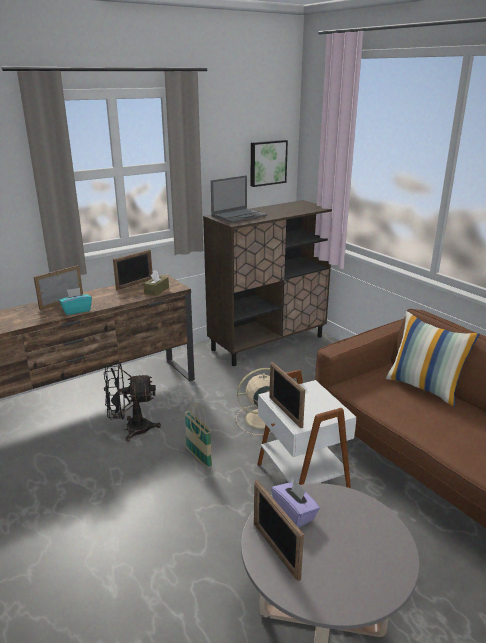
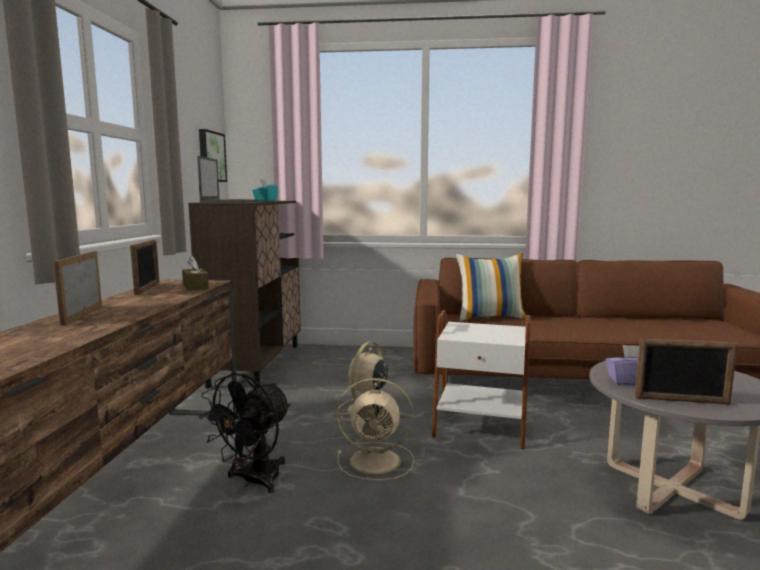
camera: 50 degrees left, 15 degrees down
turquoise tissue box [59,288,92,315] -> turquoise tissue box moved to [252,179,278,201]
basket [185,402,212,469] -> beige fan [337,378,414,481]
picture frame [269,362,305,428] -> none

